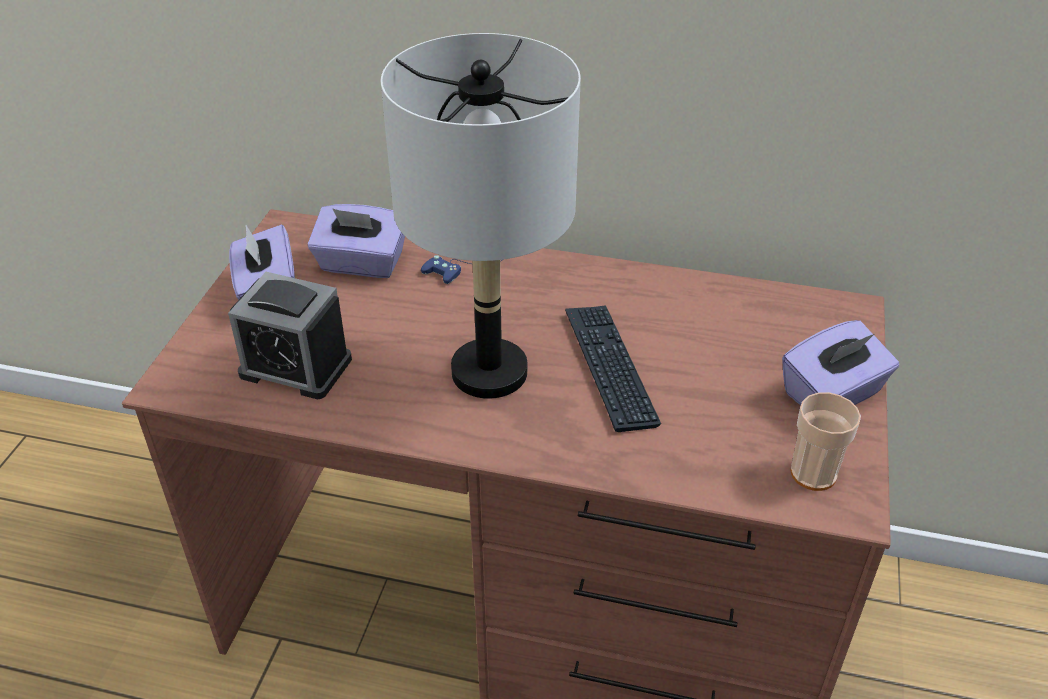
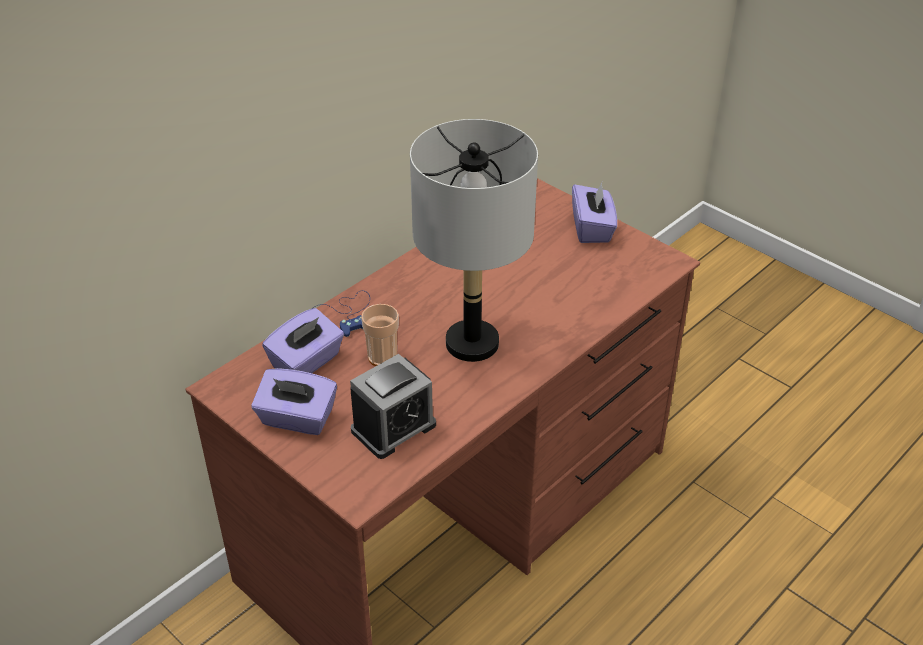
camera: 60 degrees left, 0 degrees up
keyboard [565,305,661,432] -> none
cup [790,392,861,491] -> cup moved to [361,304,399,366]

